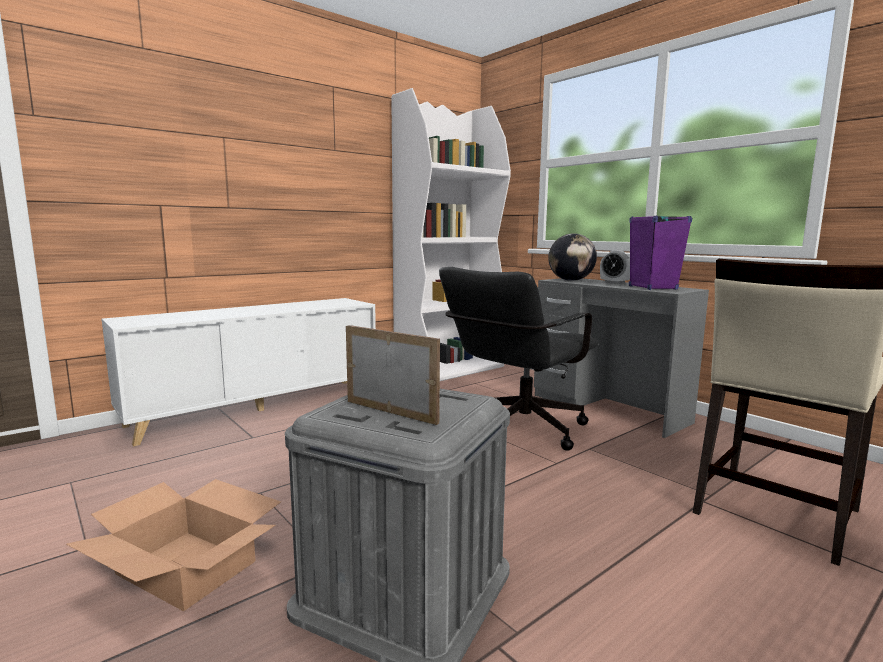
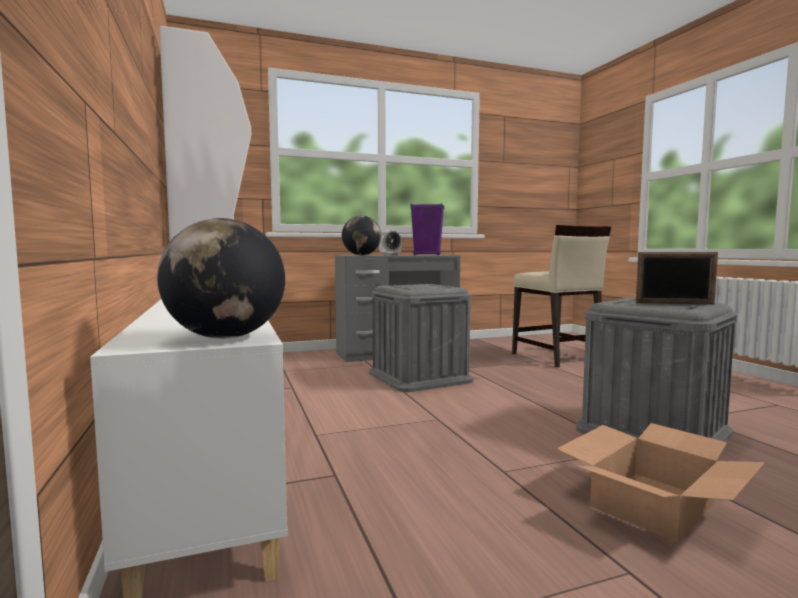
camera: 70 degrees left, 5 degrees down
picture frame [346,325,440,425] -> picture frame turned 135 degrees counterclockwise [636,252,718,305]
black office chair [439,267,599,451] -> grey storage box [369,284,473,392]
none -> globe [157,218,285,339]

